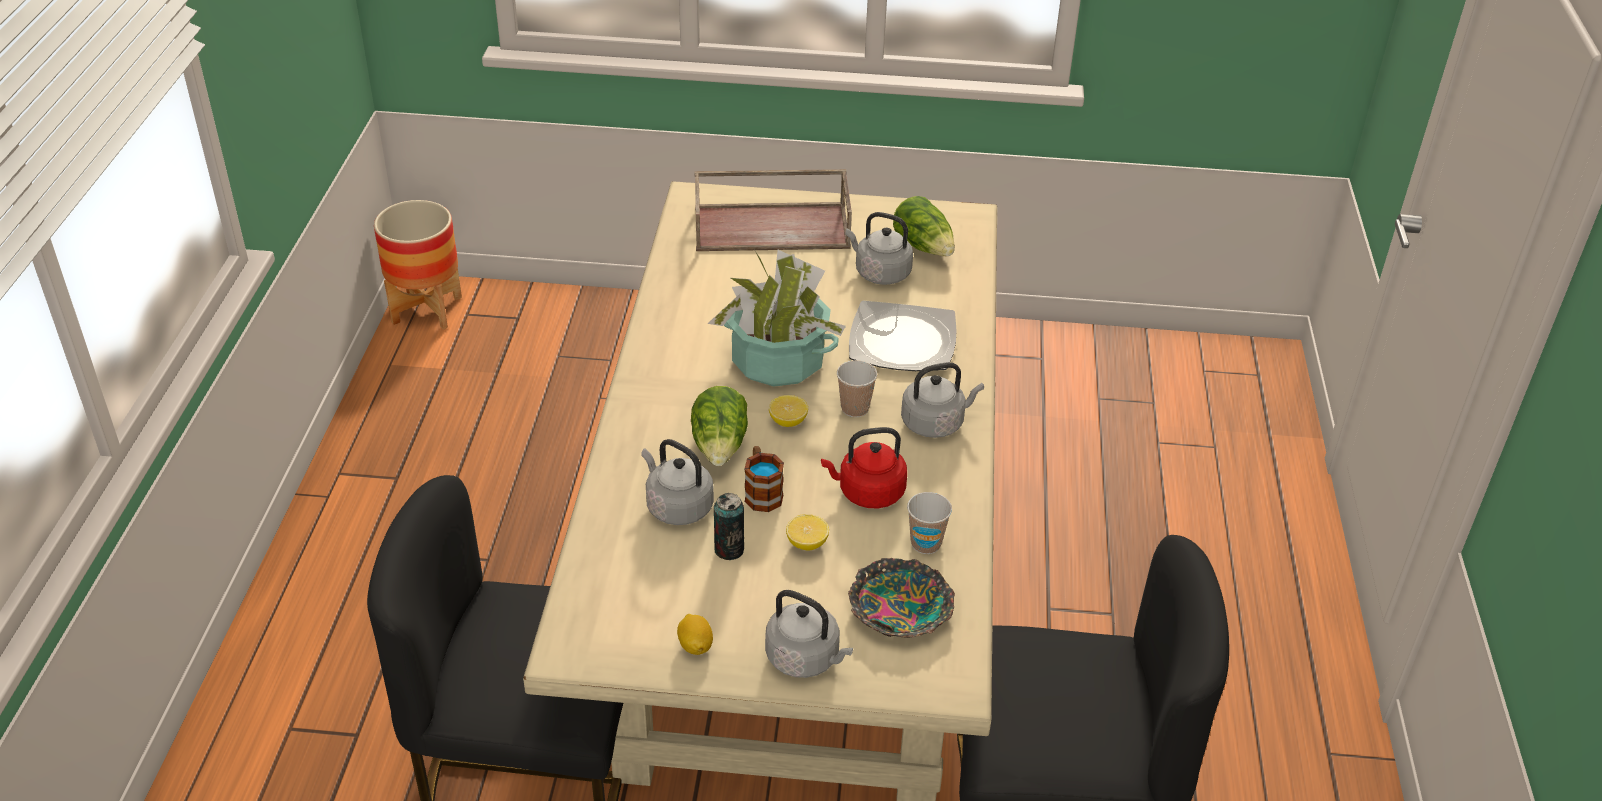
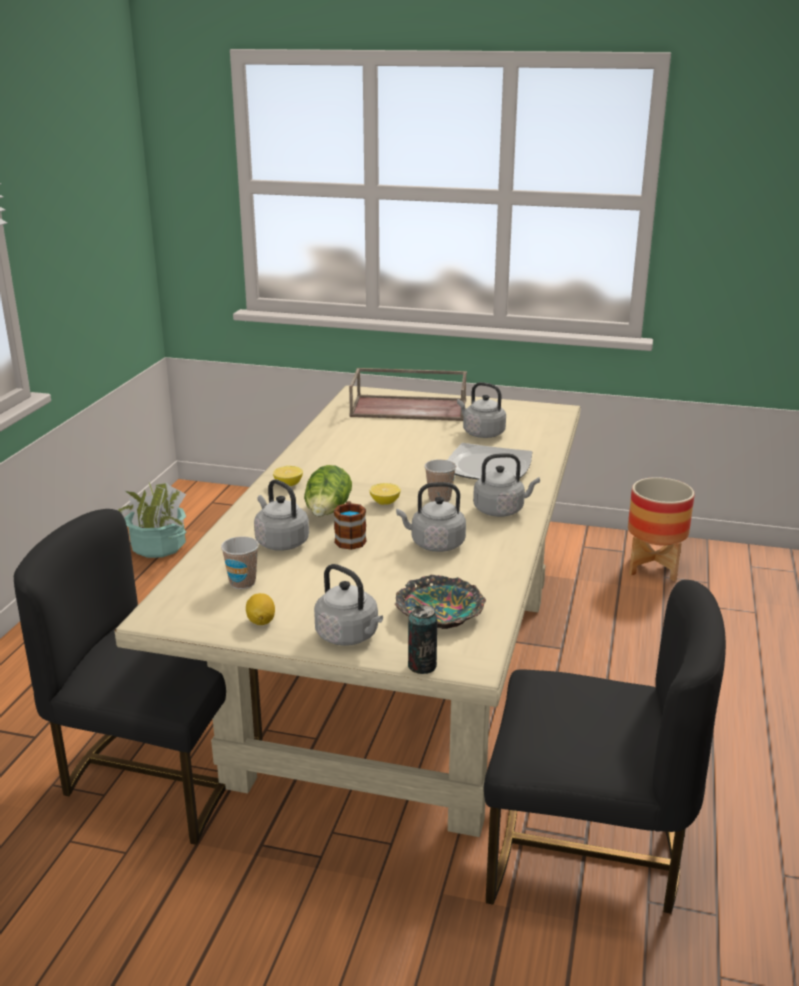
camera: 10 degrees right, 15 degrees down
planter [374,200,462,329] -> planter moved to [628,477,695,581]
potted plant [707,250,846,387] -> potted plant moved to [117,482,186,558]
can [714,493,744,560] -> can moved to [408,605,437,674]
lemon [786,514,829,551] -> lemon moved to [273,466,303,486]
red kettle [821,427,907,508] -> grey kettle [396,482,466,552]
lettuce [893,196,955,256] -> none
cup [907,492,952,554] -> cup moved to [221,536,259,589]

